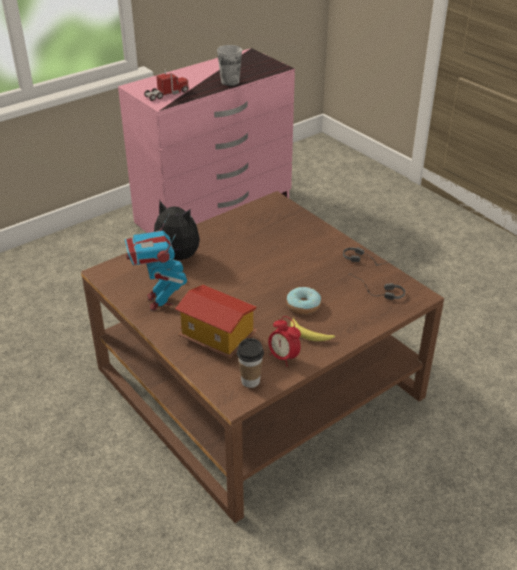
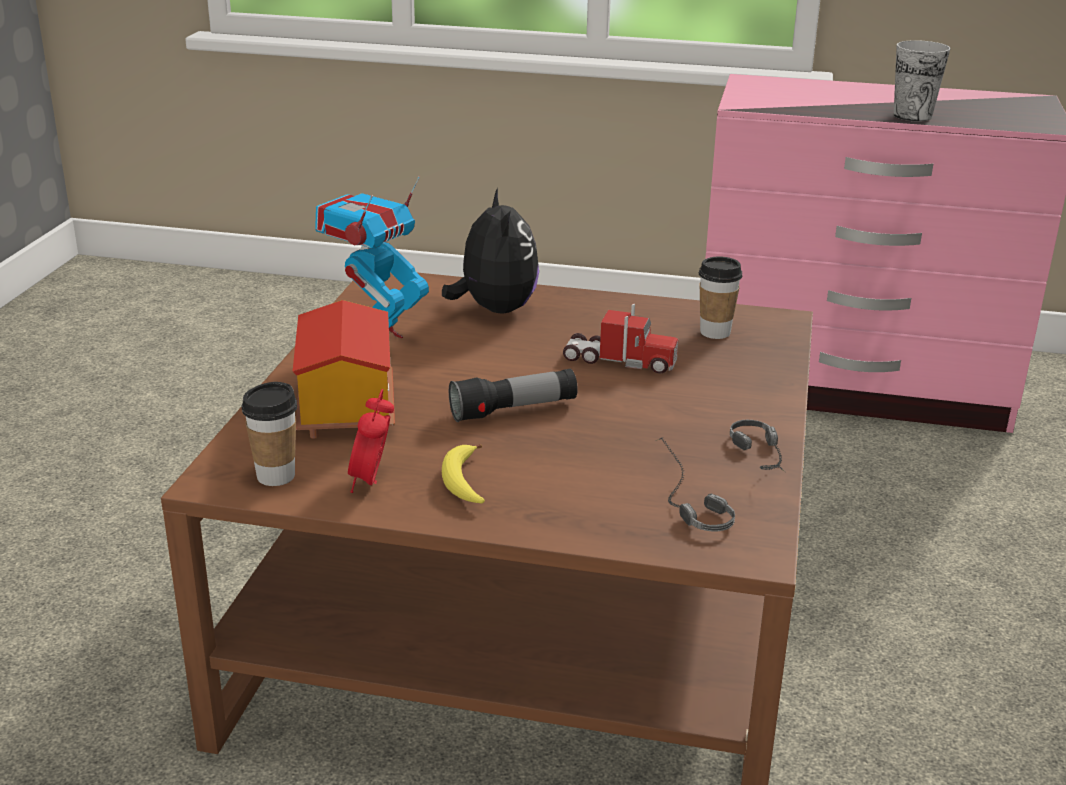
camera: 50 degrees right, 10 degrees down
toy truck [144,69,189,101] -> toy truck moved to [563,304,678,374]
donut [286,287,321,315] -> none
none -> flashlight [449,369,578,422]
none -> cup [699,256,742,339]

